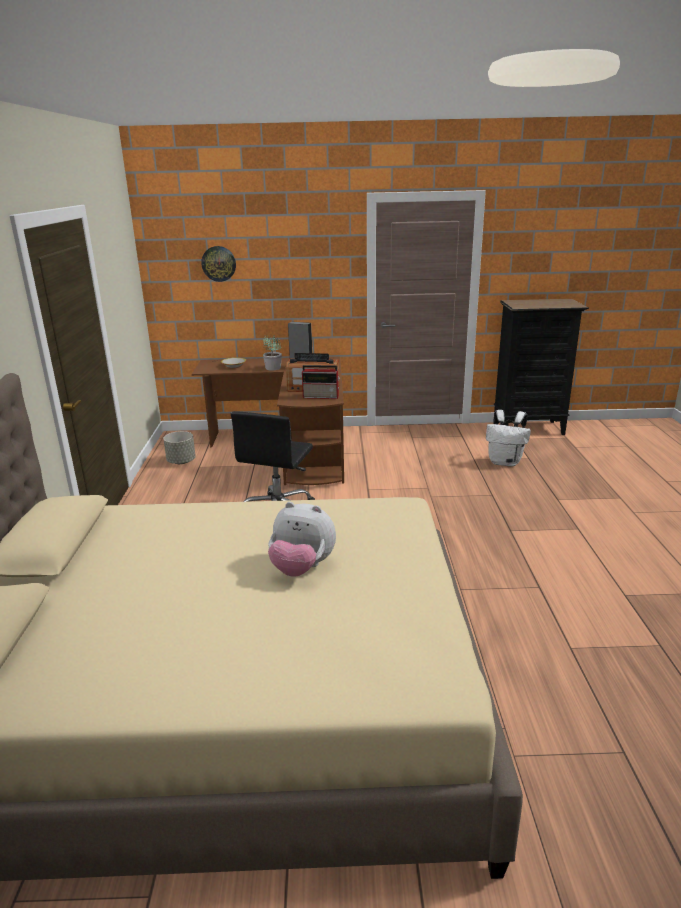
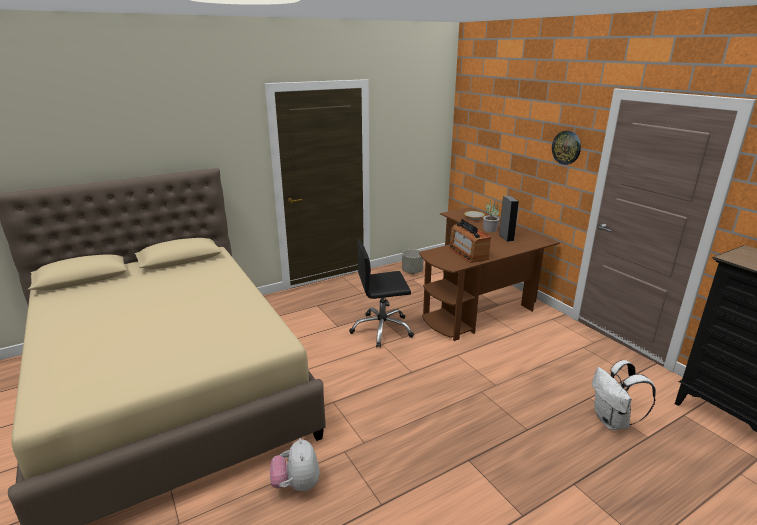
camera: 60 degrees right, 0 degrees up
wall clock [201,246,236,282] -> wall clock moved to [552,131,581,165]
plush toy [268,502,336,577] -> plush toy moved to [270,438,320,491]
radio [302,365,340,399] -> none

